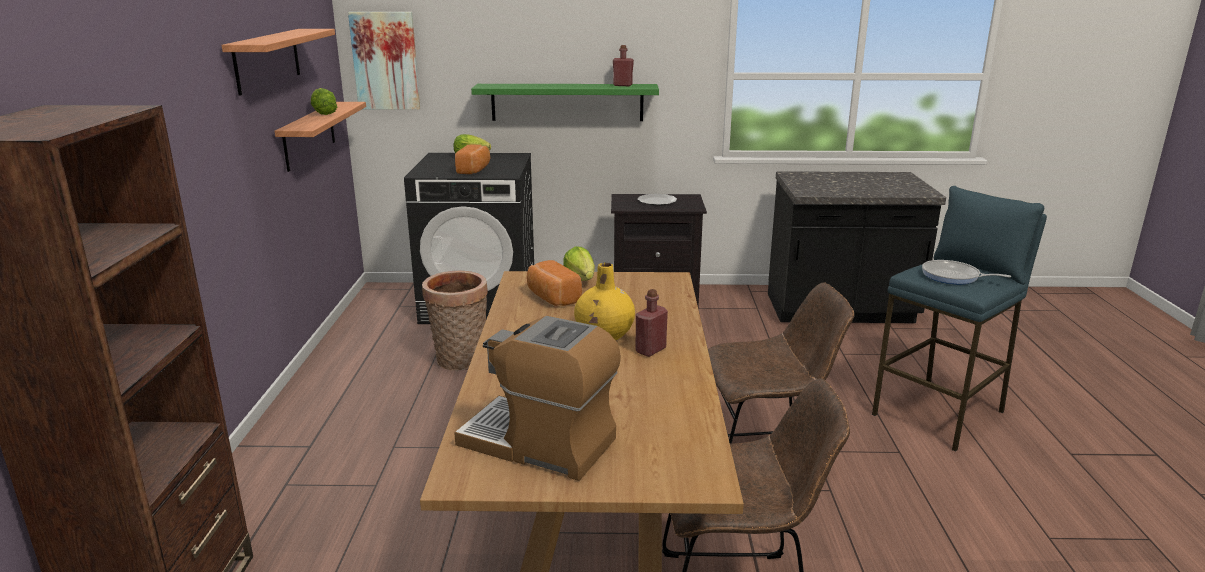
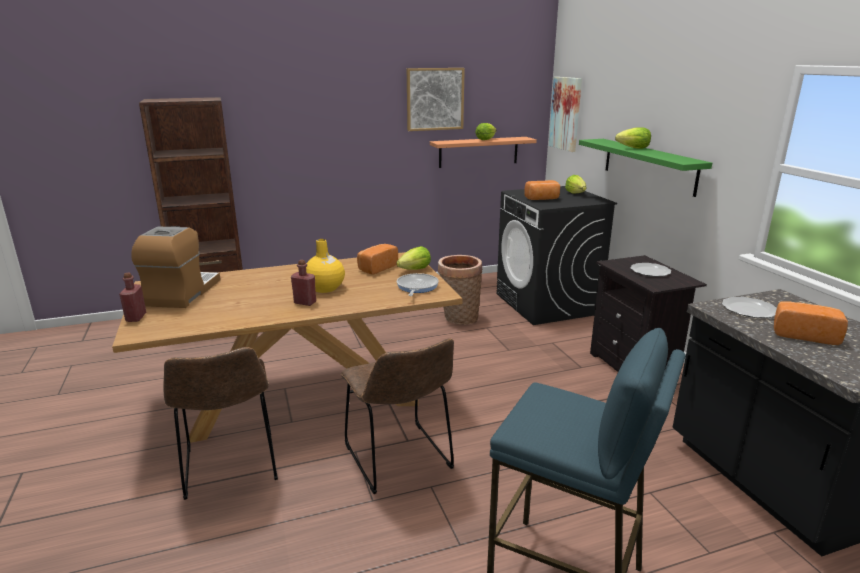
camera: 70 degrees right, 0 degrees up
shelf [221,29,335,96] -> picture [407,68,465,131]
red bottle [613,45,634,86] -> red bottle moved to [119,273,146,322]
frying pan [922,260,1011,284] -> frying pan moved to [397,273,439,296]
none -> lettuce [615,127,651,149]
none -> plate [722,297,777,318]
none -> bread [774,301,848,345]

